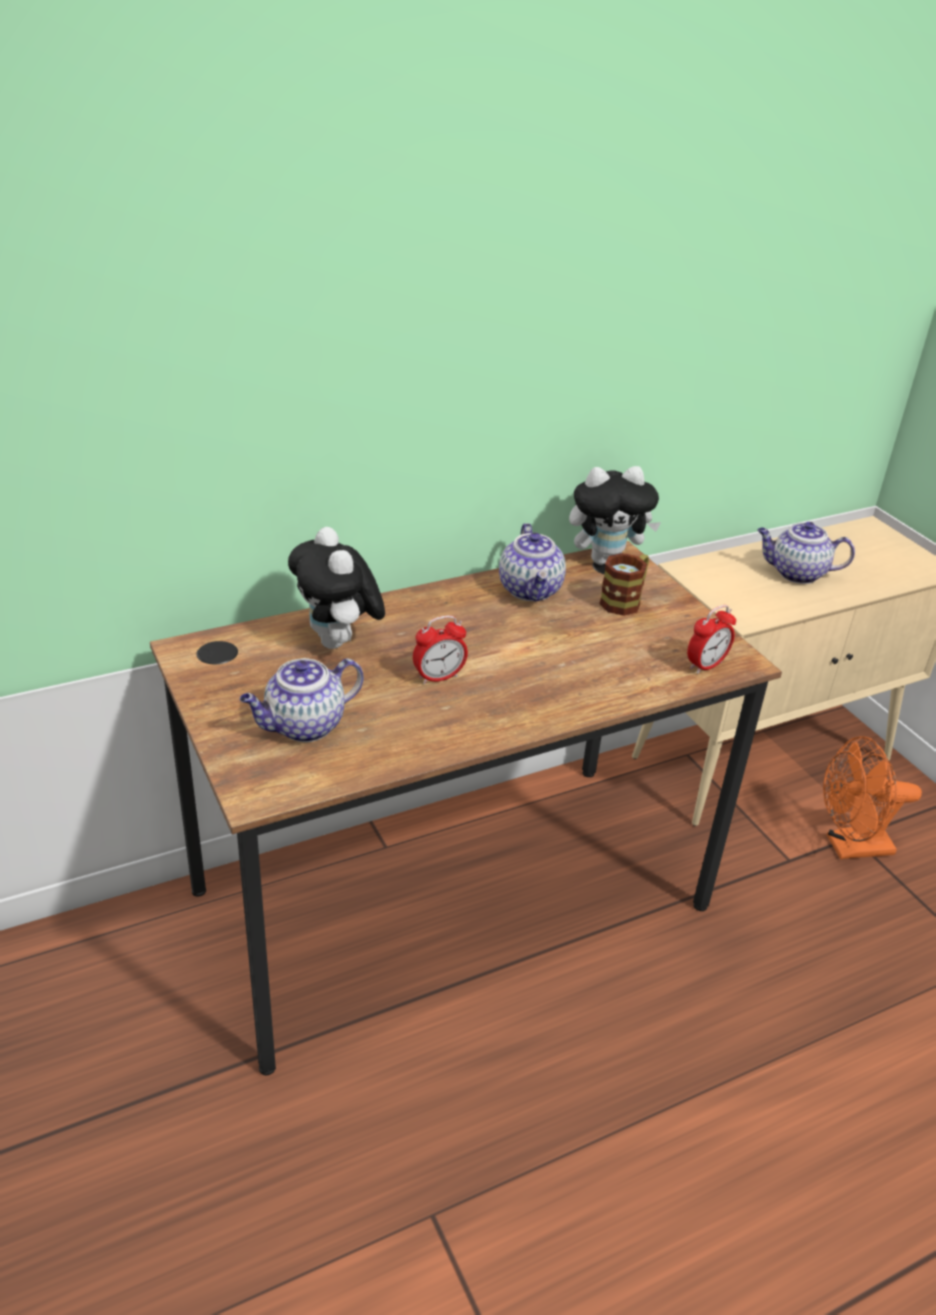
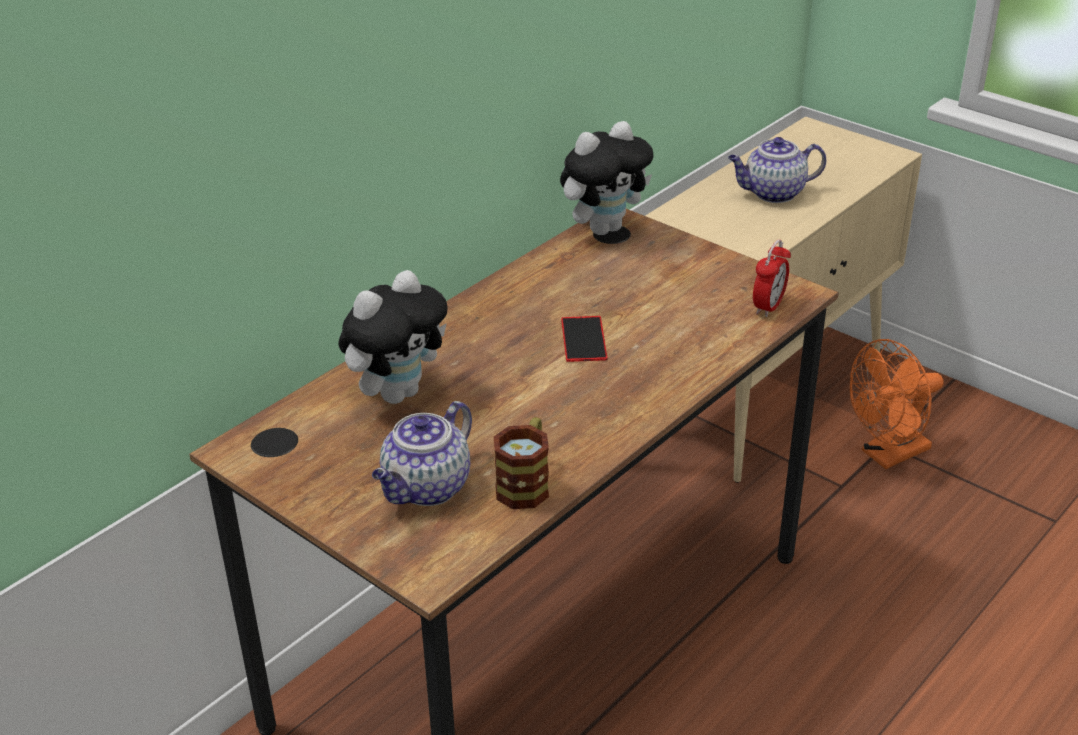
camera: 20 degrees left, 0 degrees up
plush toy [288,527,385,649] -> plush toy turned 90 degrees counterclockwise [338,270,448,404]
alarm clock [413,615,468,684] -> none
teapot [499,523,566,602] -> none
mug [599,553,649,616] -> mug moved to [494,417,549,509]
none -> phone [561,316,607,362]

